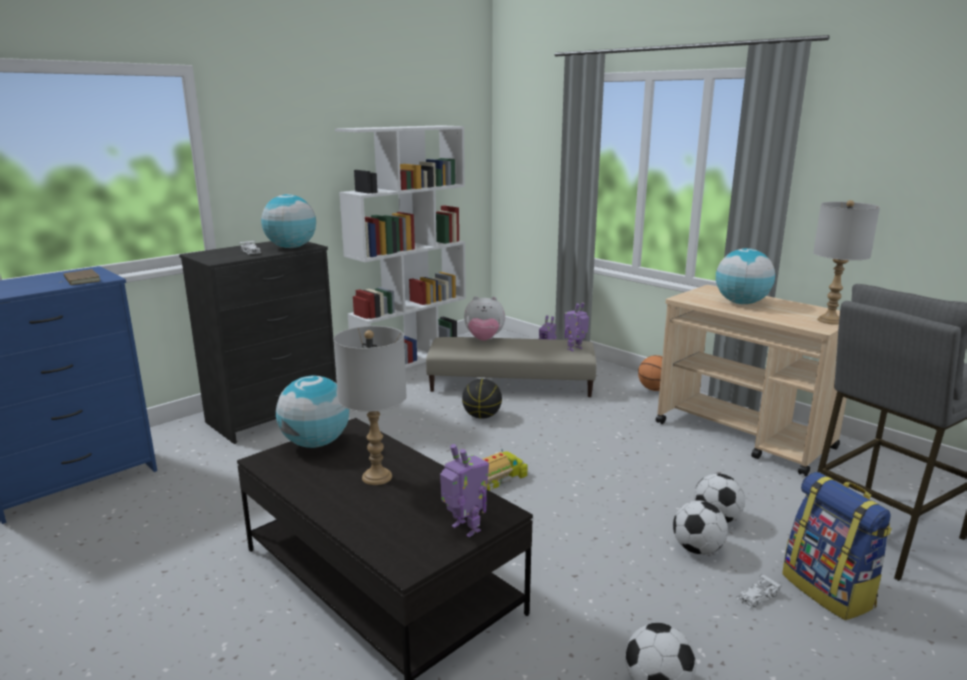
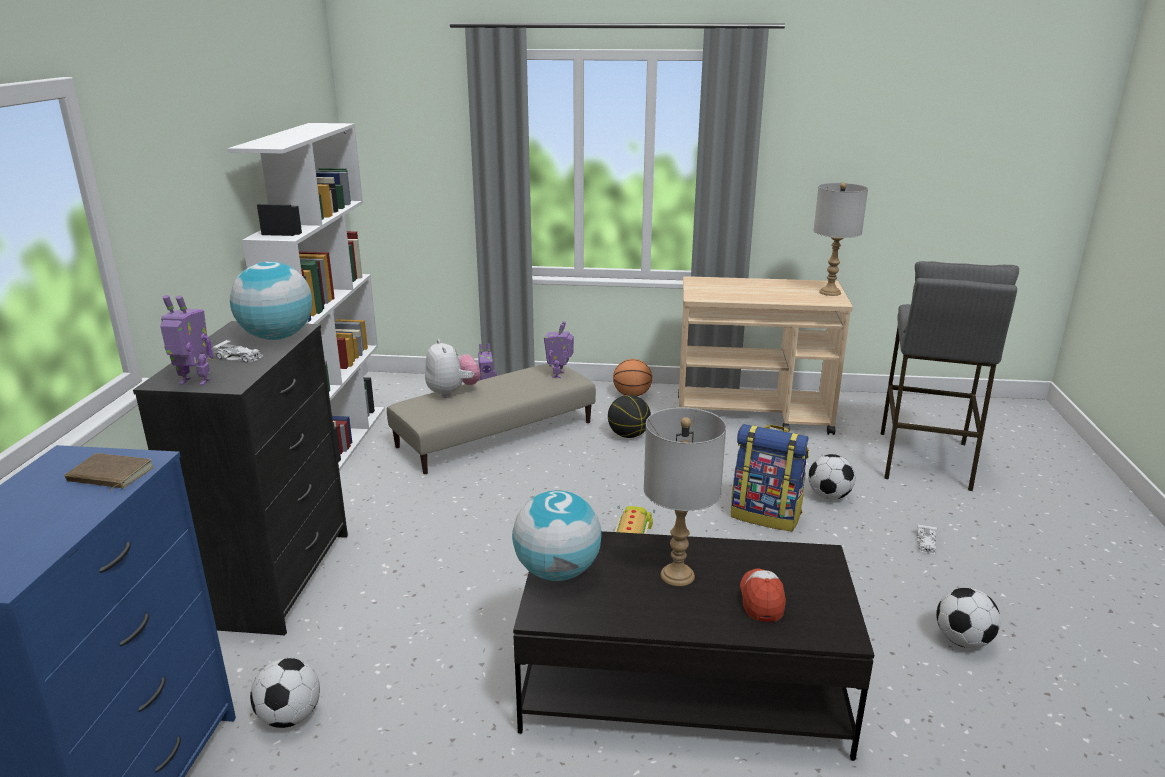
camera: 40 degrees left, 5 degrees up
toy robot [440,444,489,537] -> toy robot moved to [160,295,213,385]
basketball [462,379,502,419] -> basketball moved to [608,395,651,438]
plush toy [464,296,505,341] -> plush toy turned 75 degrees counterclockwise [425,339,481,398]
football [673,500,728,555] -> football moved to [250,658,320,728]
globe [716,248,775,304] -> none
backpack [782,472,892,620] -> backpack moved to [731,424,809,531]
none -> cap [740,568,786,622]

